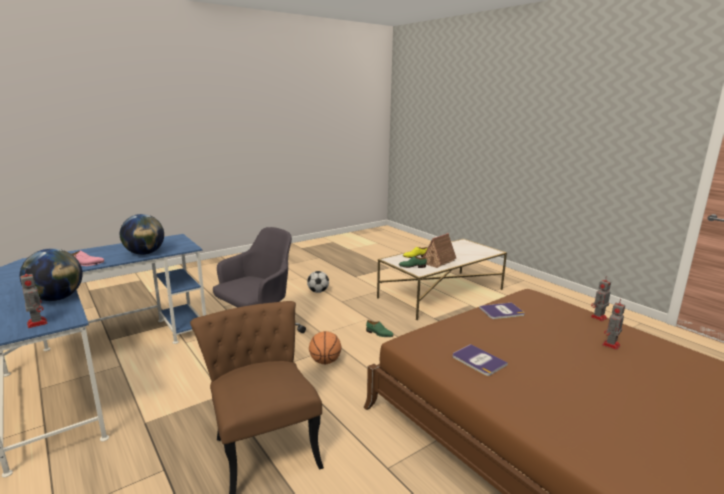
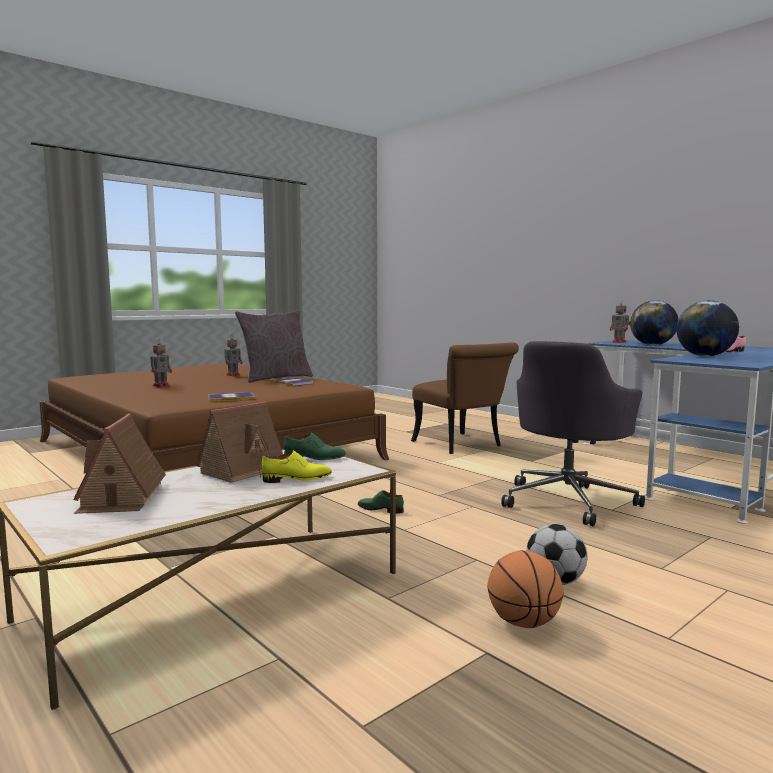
camera: 175 degrees right, 10 degrees down
basketball [309,331,342,364] -> basketball moved to [487,550,563,628]
toy robot [590,276,611,321] -> toy robot moved to [224,337,242,376]
none -> toy house [73,413,166,514]
none -> grey pillow [235,310,313,383]

